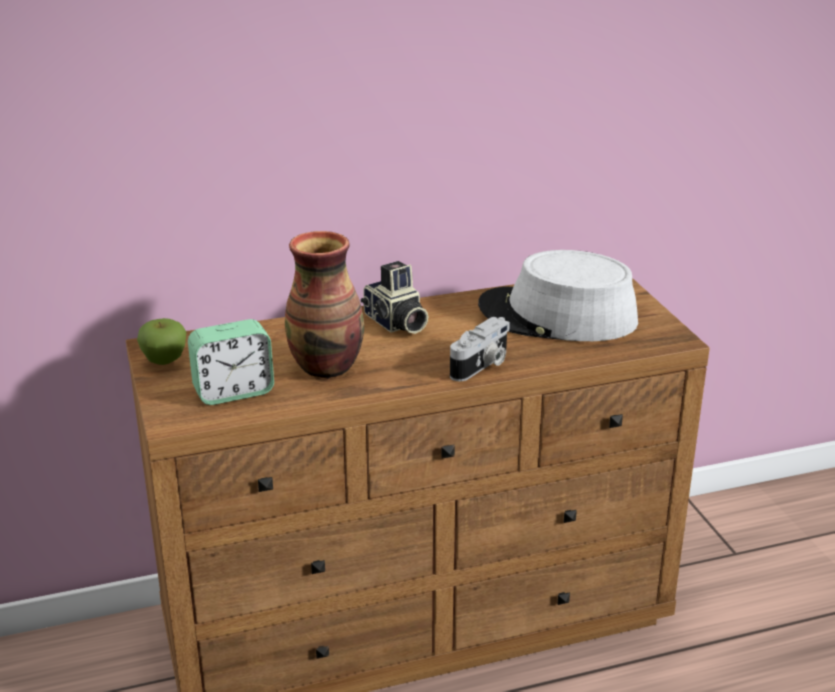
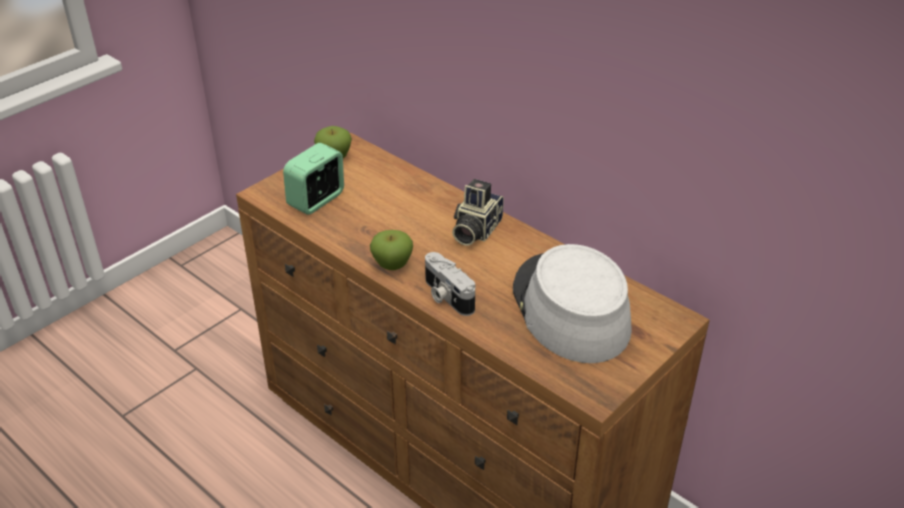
camera: 60 degrees right, 10 degrees up
alarm clock [188,319,274,405] -> alarm clock turned 90 degrees clockwise [283,143,344,215]
vase [285,231,364,379] -> none
camera [450,317,510,381] -> camera turned 45 degrees clockwise [425,252,475,316]
none -> apple [370,230,413,270]

